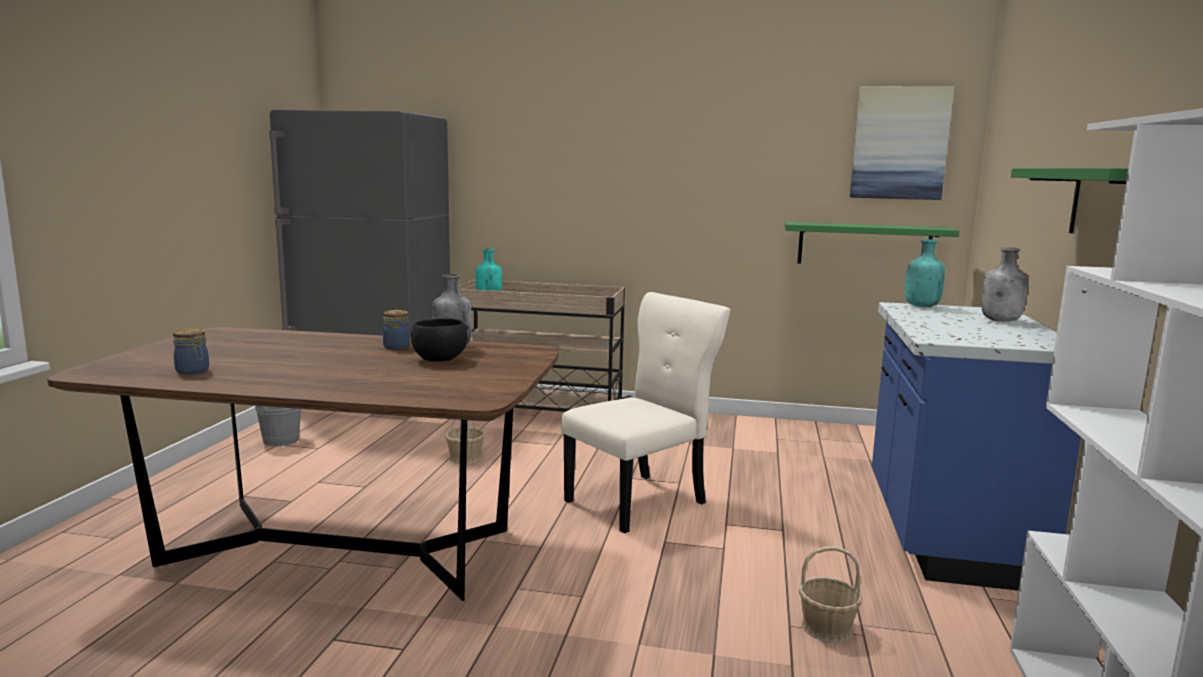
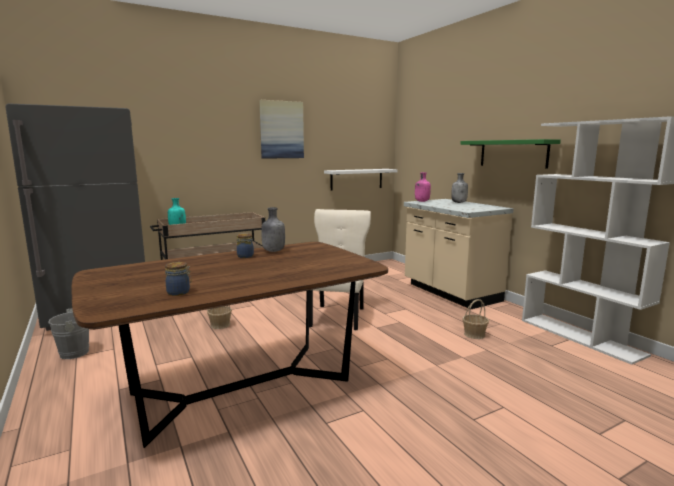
camera: 40 degrees left, 0 degrees up
black bowl [411,318,468,361] -> none
green shelf [784,222,959,264] -> white shelf [324,169,397,191]
picture [850,86,954,200] -> picture moved to [259,100,304,159]
blue counter [872,302,1081,591] -> beige counter [404,199,514,309]
turquoise bottle [905,239,945,307] -> pink bottle [415,172,431,202]

